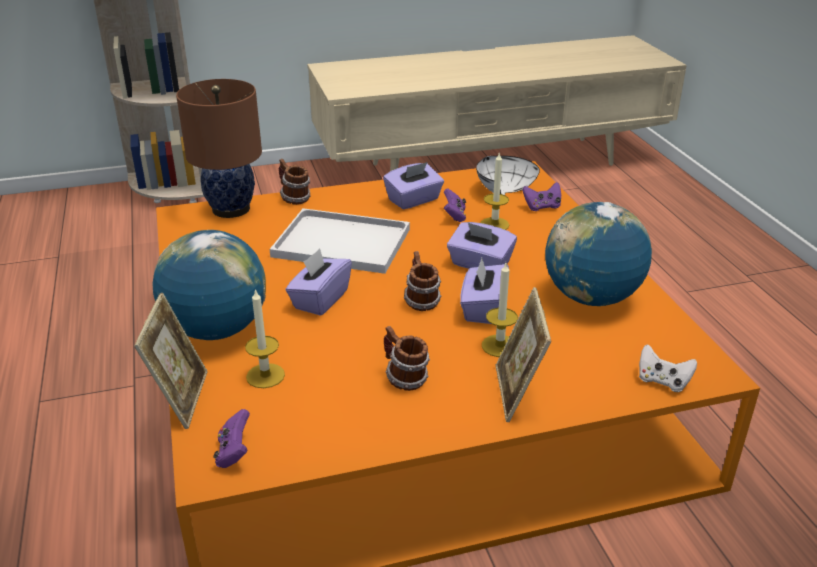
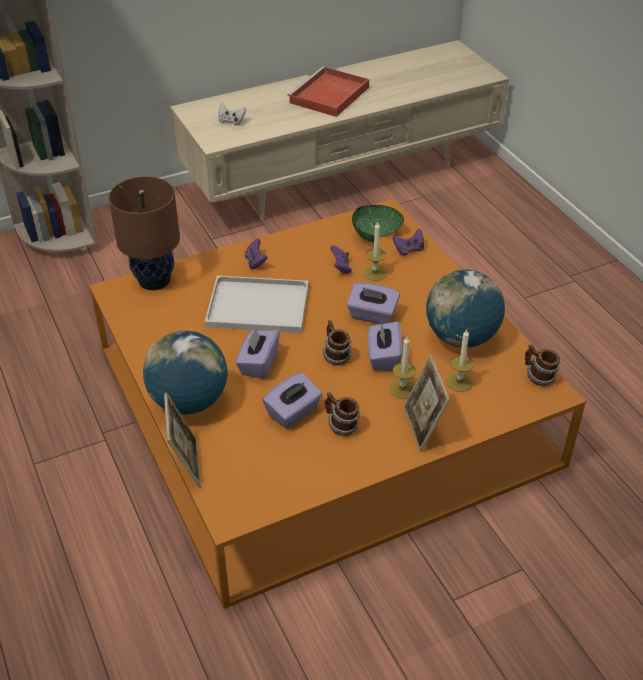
camera: 10 degrees left, 10 degrees up
purple game controller [213,409,250,468] -> purple game controller moved to [245,238,268,269]
candle [245,289,285,388] -> candle moved to [446,329,474,392]
mug [279,159,311,205] -> mug moved to [525,344,560,386]
purple tissue box [383,162,444,210] -> purple tissue box moved to [263,373,322,429]
white bowl [476,156,540,195] -> green bowl [352,205,404,243]
white game controller [639,344,697,392] -> white game controller moved to [218,103,246,125]
none -> red tray [287,67,369,117]

